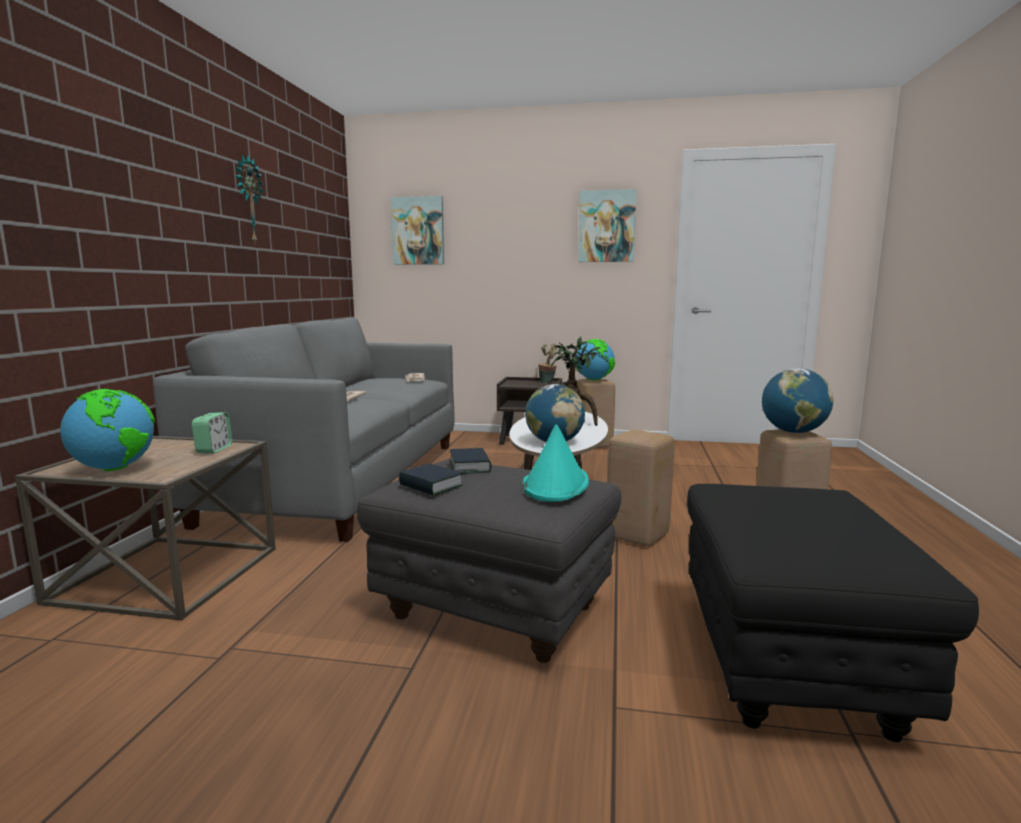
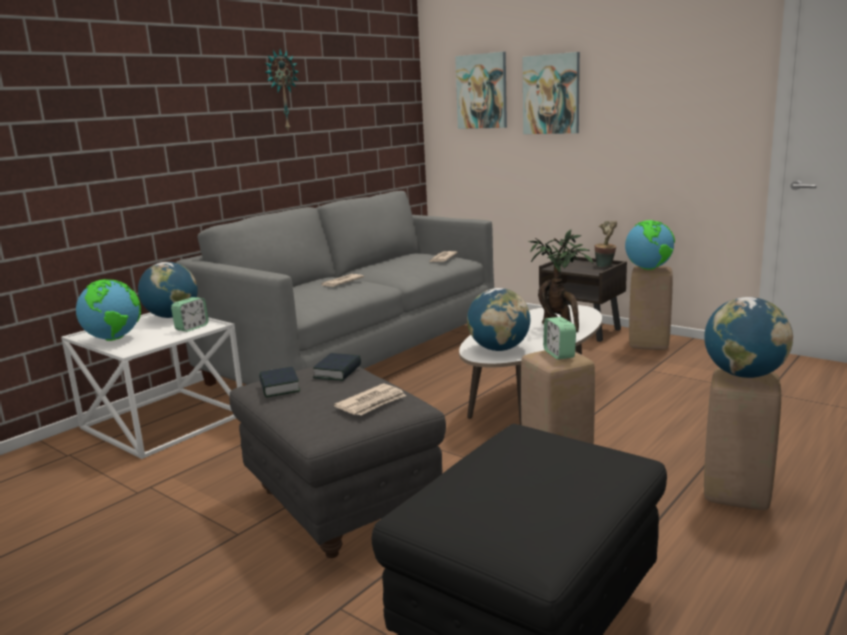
camera: 30 degrees right, 5 degrees up
brown side table [15,436,276,620] -> white side table [61,312,242,459]
turquoise hat [523,424,589,502] -> newspaper [334,384,406,415]
picture [578,189,637,262] -> picture moved to [523,52,580,134]
none -> globe [138,262,198,318]
none -> alarm clock [543,317,576,360]

